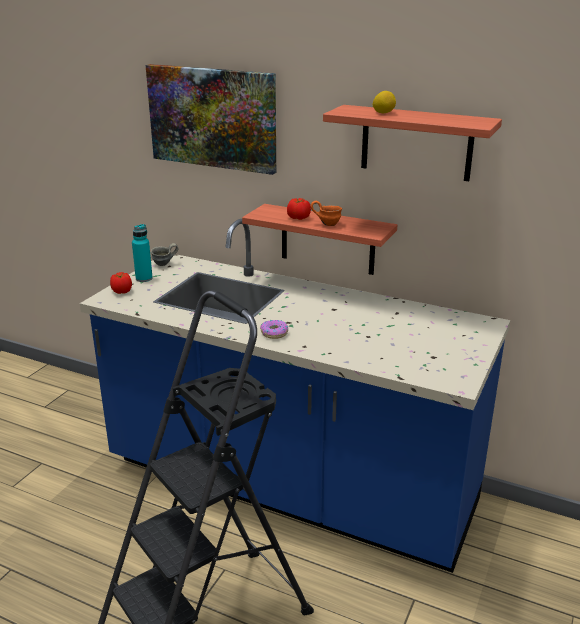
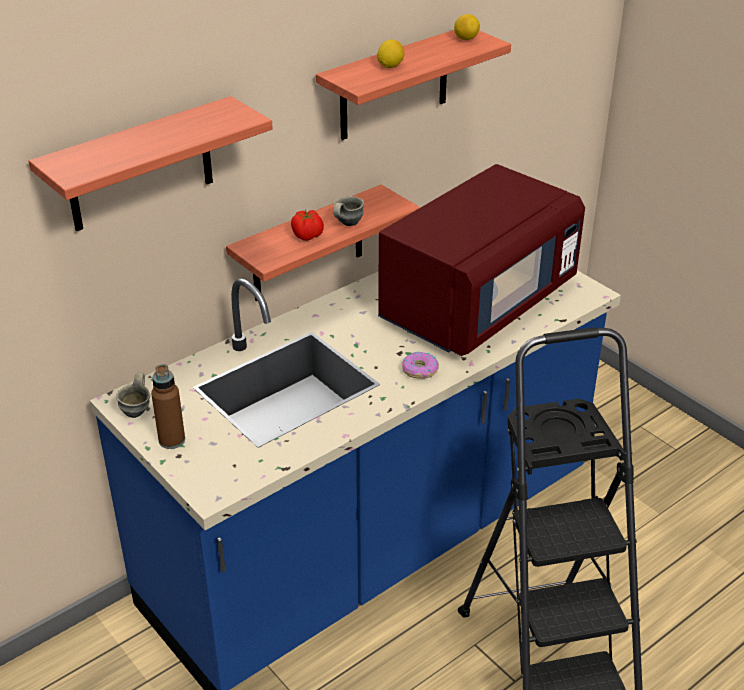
camera: 65 degrees left, 10 degrees up
tomato [110,272,132,294] -> none
turquoise bottle [132,224,153,282] -> brown bottle [151,364,185,449]
picture [146,64,276,175] -> shelf [29,96,273,231]
orange mug [311,201,342,226] -> grey mug [333,196,364,226]
none -> red microwave [378,164,585,356]
none -> lemon [454,14,480,40]

